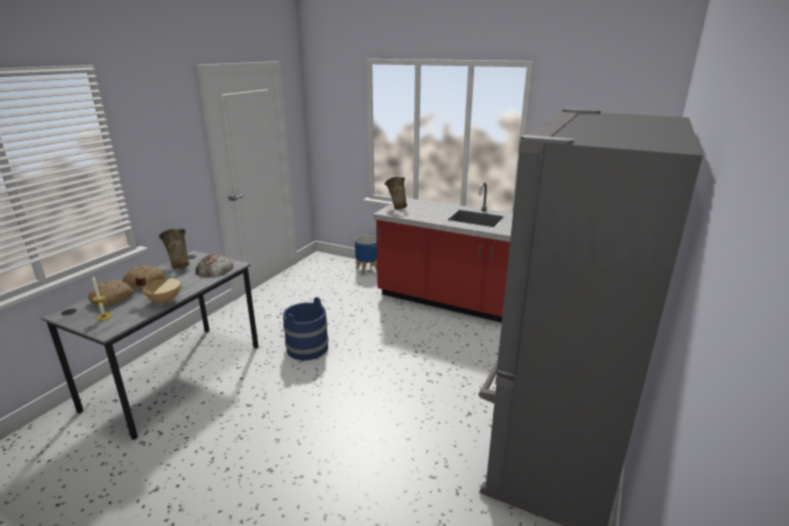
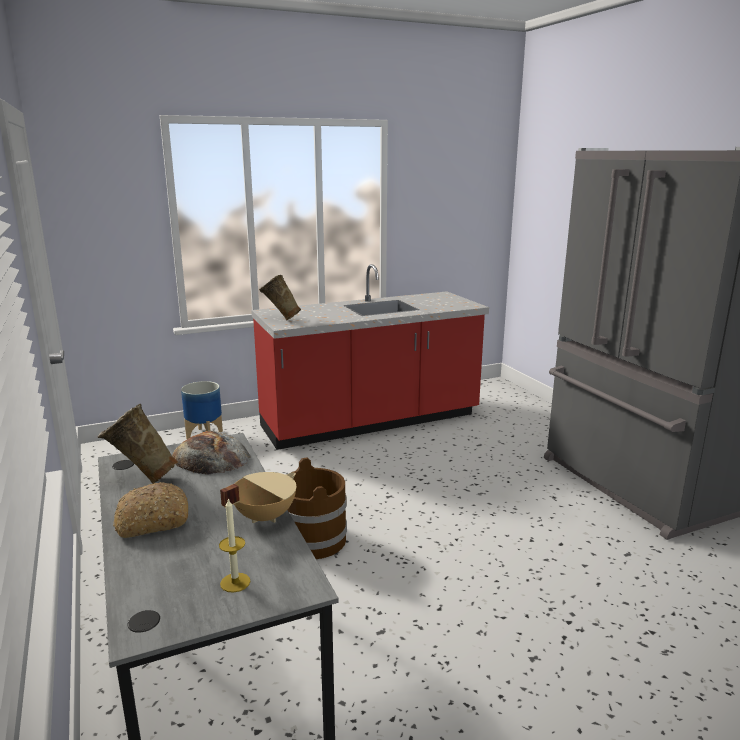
camera: 50 degrees left, 5 degrees down
bread [88,280,134,307] -> none
blue bucket [283,297,328,360] -> brown bucket [287,458,347,559]

